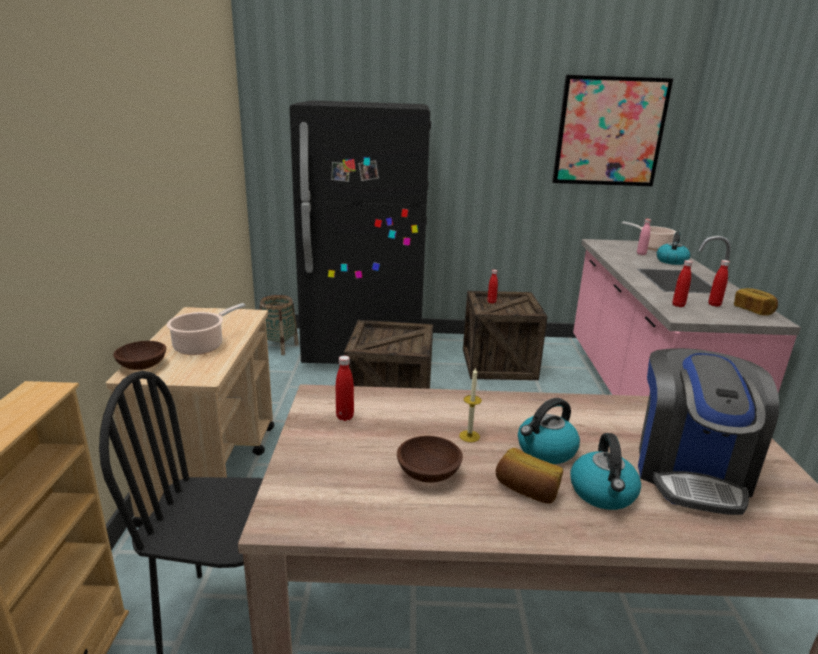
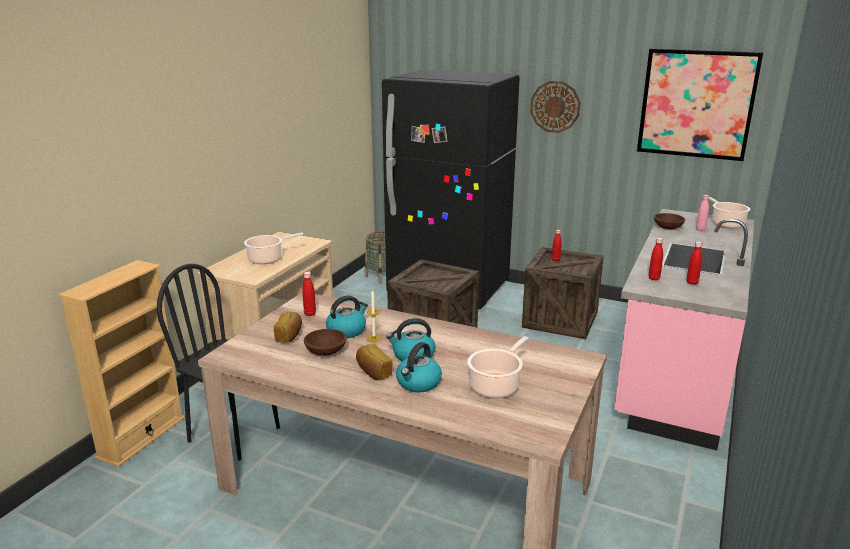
camera: 25 degrees right, 0 degrees up
brown bowl [113,341,166,370] -> brown bowl moved to [654,213,685,229]
coffee machine [638,348,779,515] -> cooking pot [467,336,529,398]
kettle [657,232,690,265] -> kettle moved to [326,295,368,338]
bread [734,288,778,315] -> bread moved to [274,312,302,343]
none -> wall clock [530,81,581,133]

